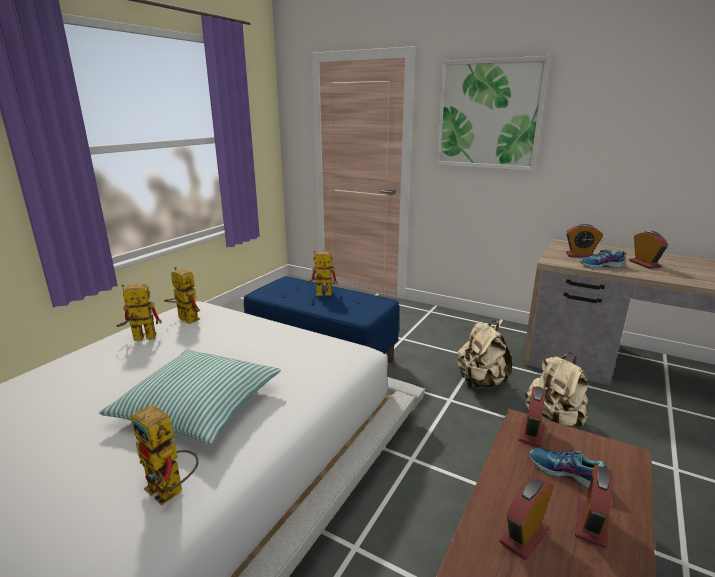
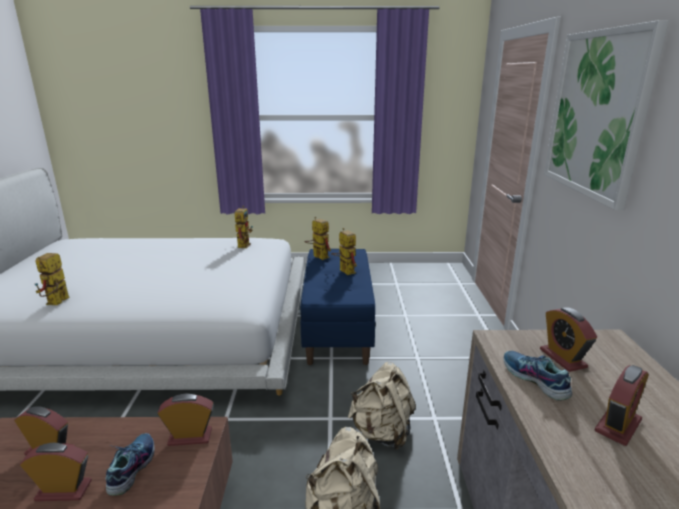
camera: 60 degrees right, 0 degrees up
pillow [99,349,281,444] -> none
toy robot [116,284,162,341] -> toy robot moved to [305,217,331,260]

